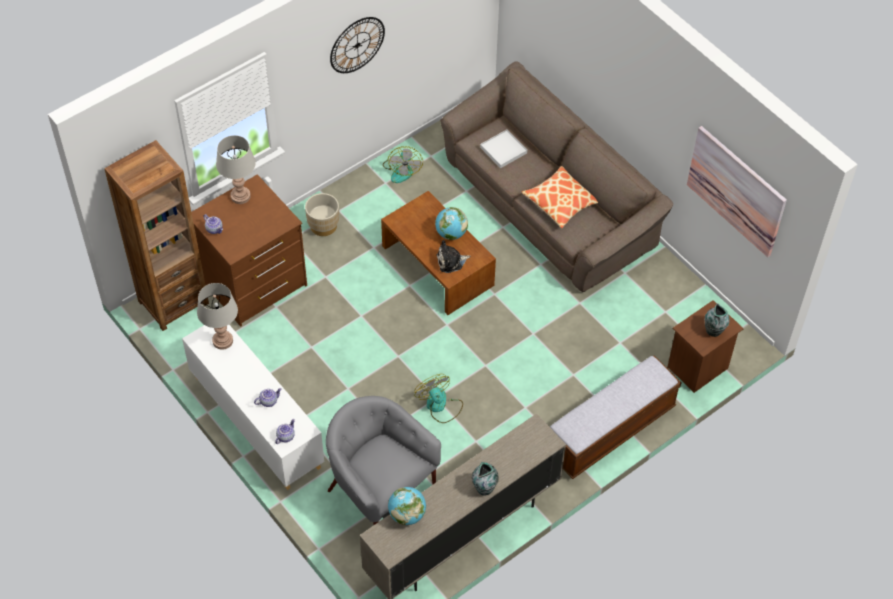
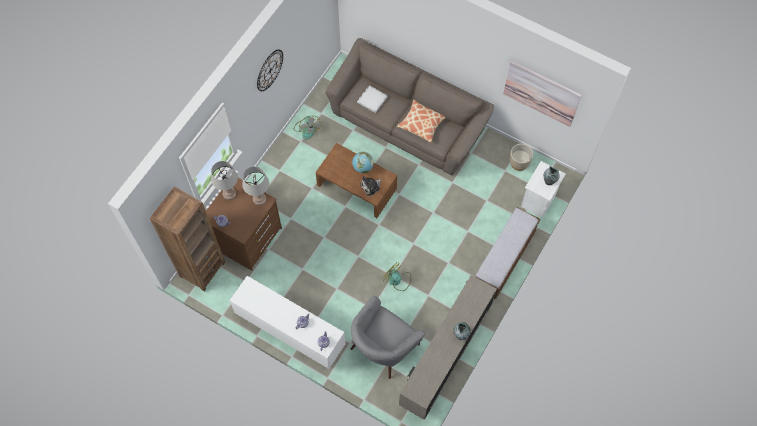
camera: 20 degrees left, 10 degrees up
grey table lamp [197,283,238,350] -> grey table lamp moved to [242,166,269,205]
beige planter [305,193,339,236] -> beige planter moved to [510,144,533,171]
grey armchair [326,396,441,525] -> grey armchair turned 75 degrees counterclockwise [351,295,425,379]
globe [388,487,426,525] -> none
brown nightstand [667,300,744,393] -> white nightstand [521,161,566,218]

